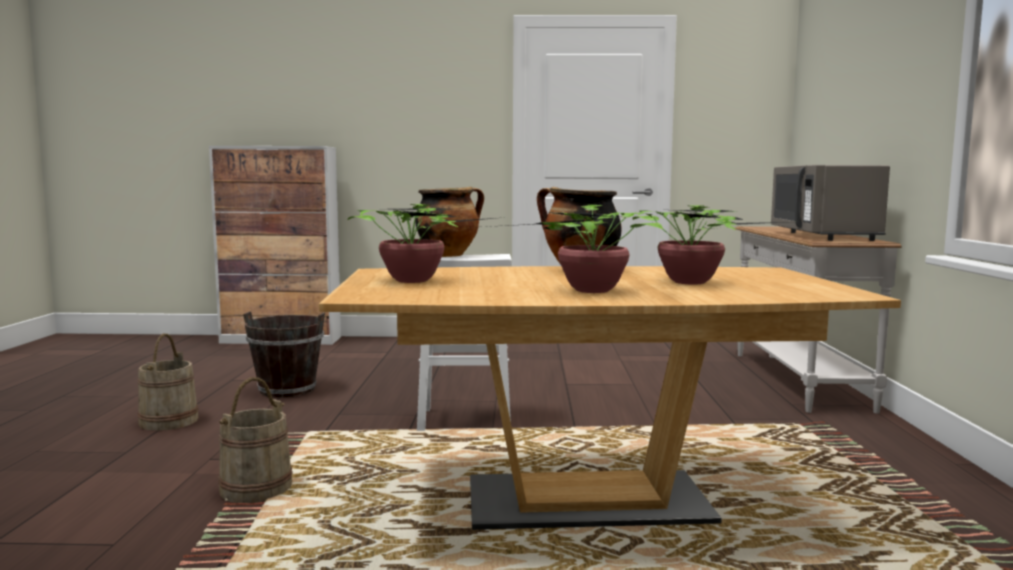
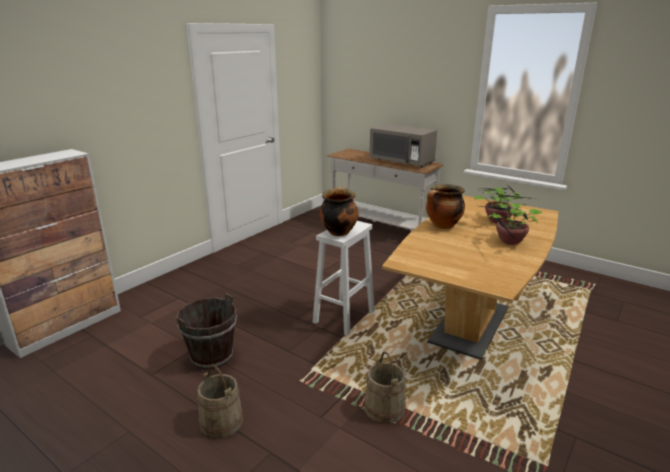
camera: 55 degrees left, 15 degrees up
potted plant [348,204,506,283] -> none

